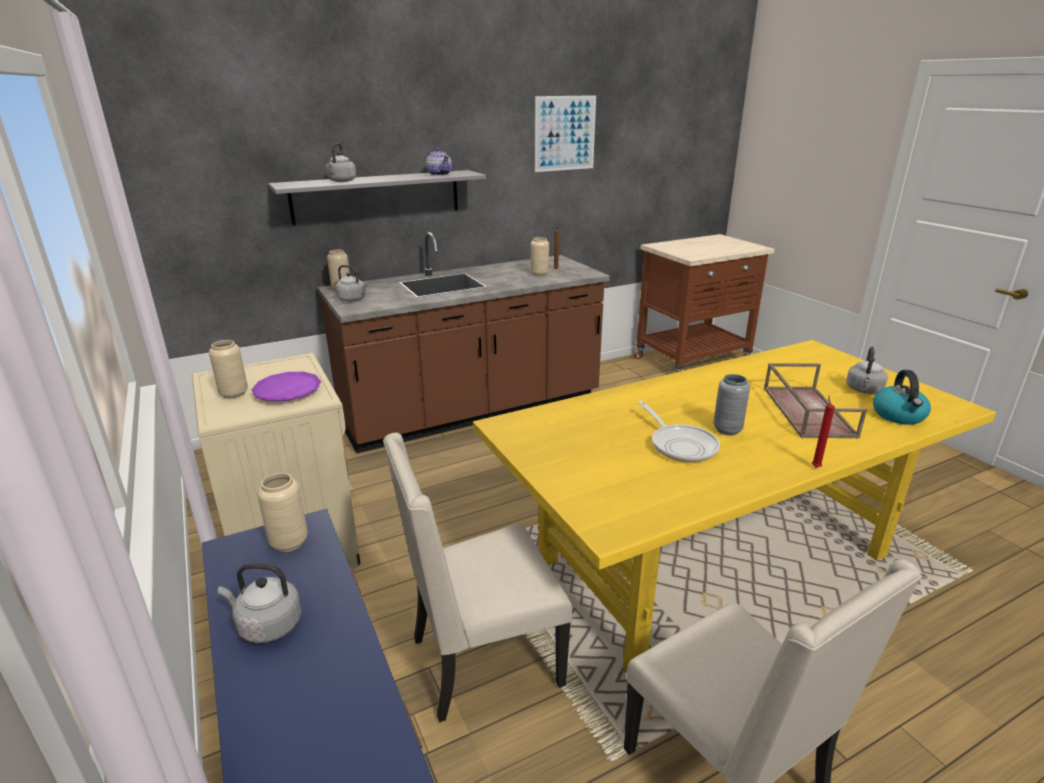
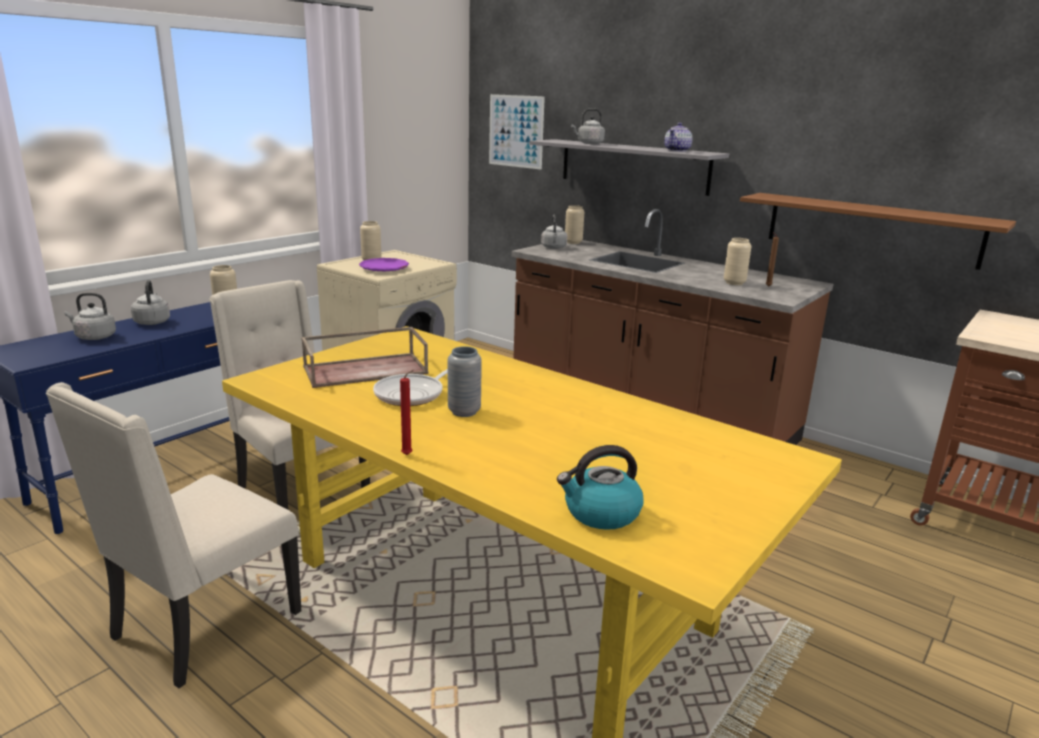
camera: 65 degrees right, 5 degrees down
picture [535,95,596,172] -> picture moved to [489,94,545,170]
brown tray [764,363,867,438] -> brown tray moved to [301,327,428,388]
grey kettle [846,347,888,394] -> grey kettle moved to [64,293,116,340]
none -> brown shelf [740,193,1016,270]

